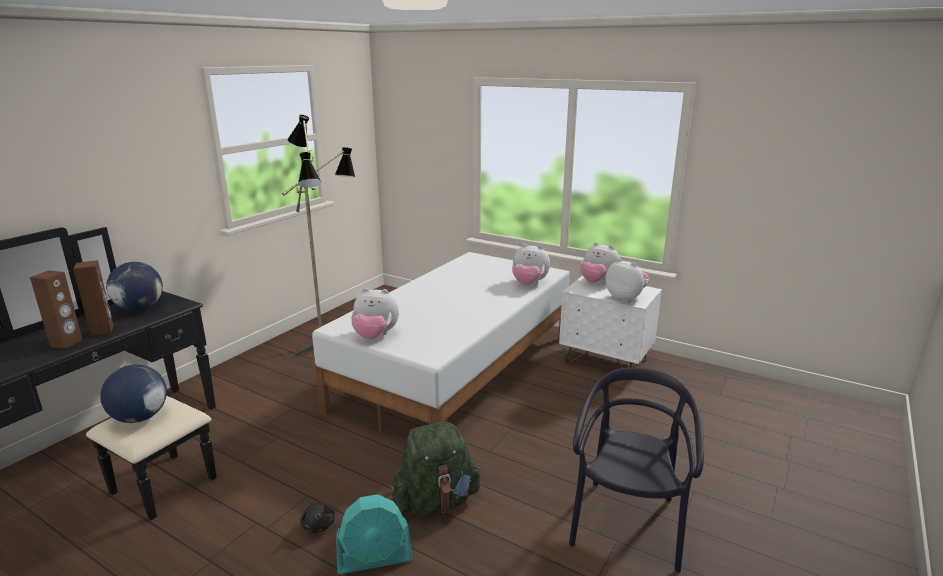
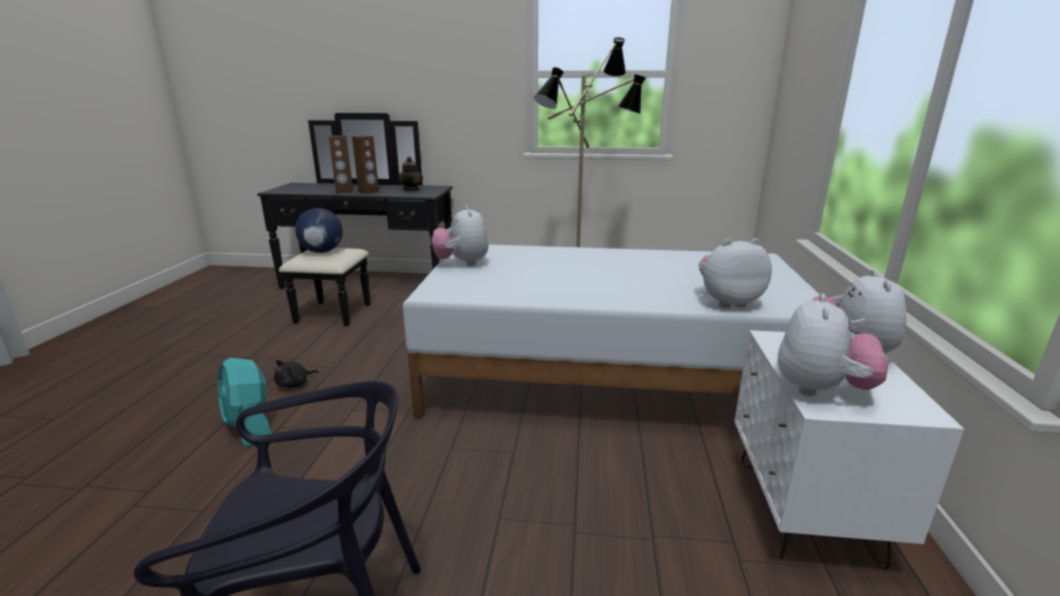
camera: 65 degrees right, 0 degrees up
globe [106,262,163,311] -> teapot [398,156,423,191]
green backpack [392,422,481,516] -> none
plush toy [512,244,550,285] -> plush toy turned 90 degrees clockwise [699,238,772,308]

